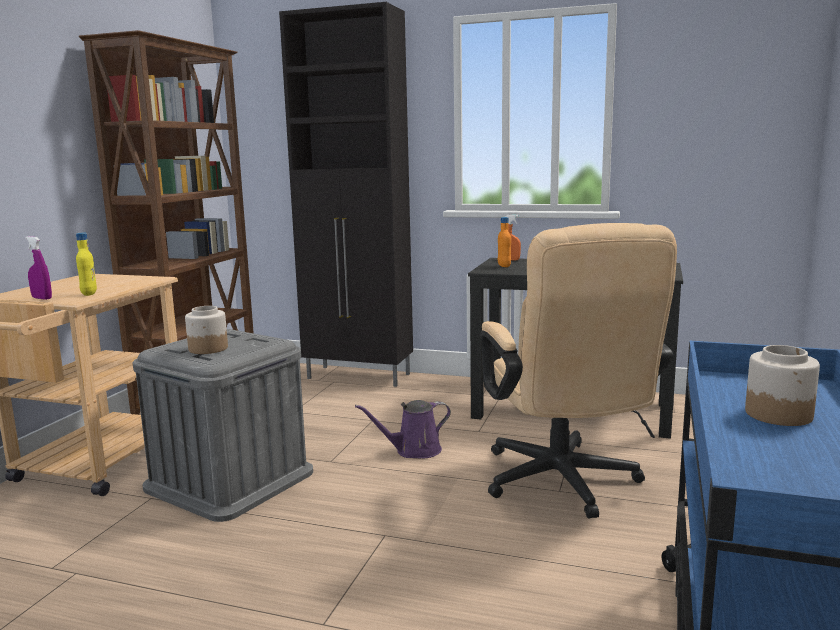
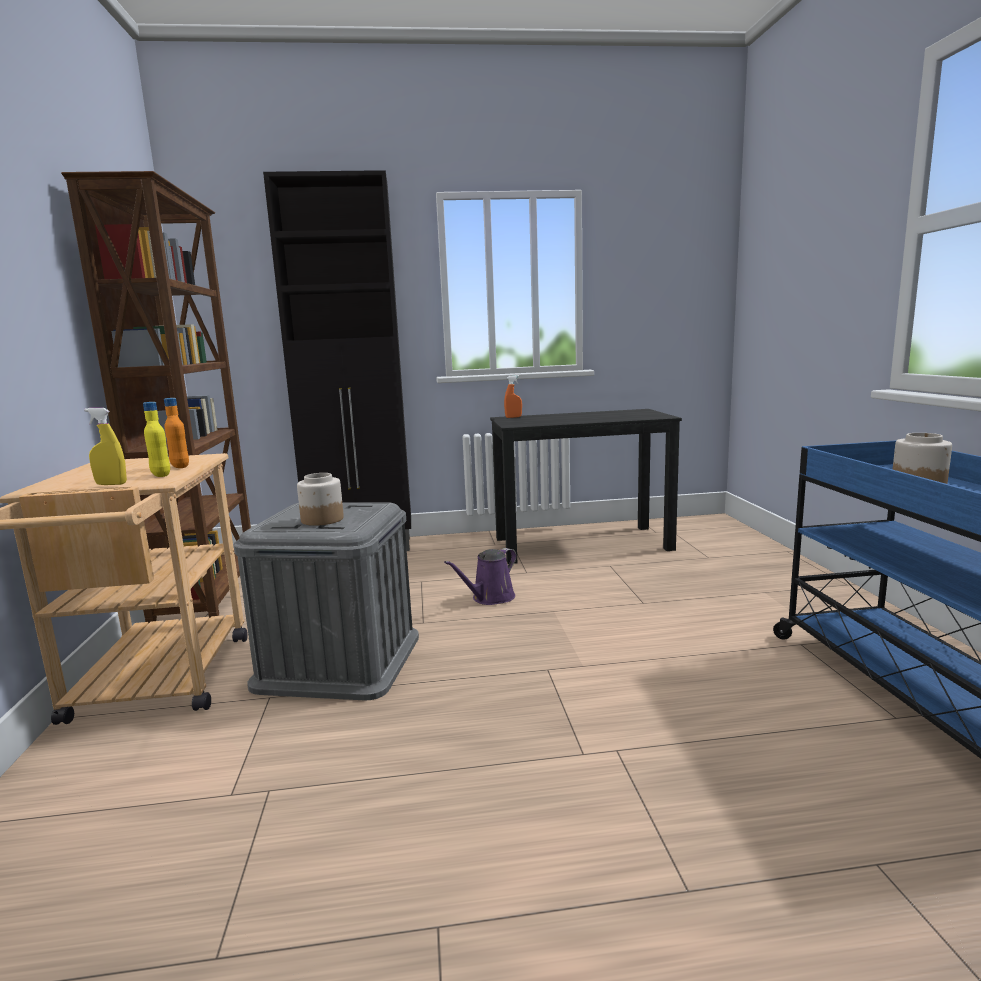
camera: 25 degrees left, 0 degrees up
purple spray bottle [25,236,52,300] -> yellow spray bottle [84,408,127,485]
beige office chair [481,223,677,519] -> none
orange bottle [498,217,511,267] -> orange bottle moved to [164,398,189,468]

